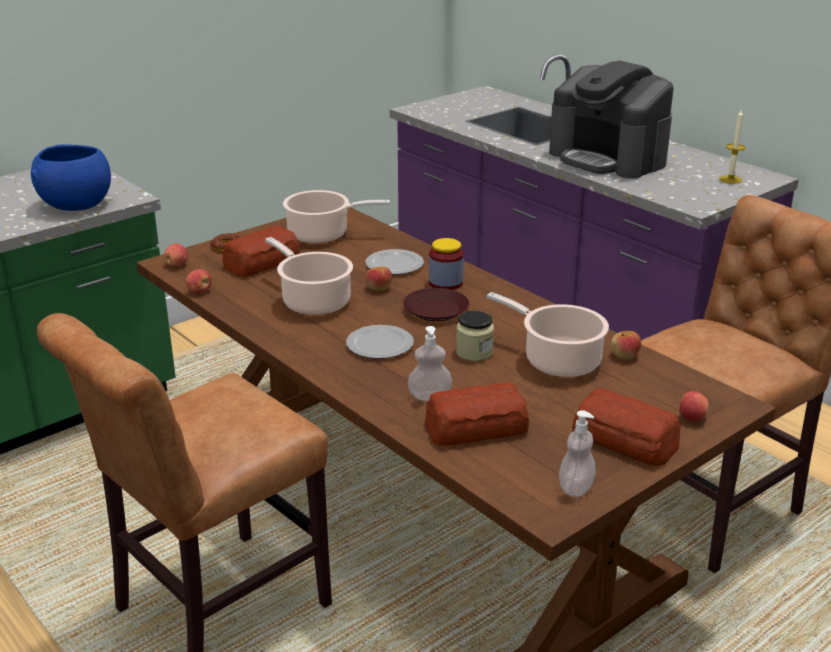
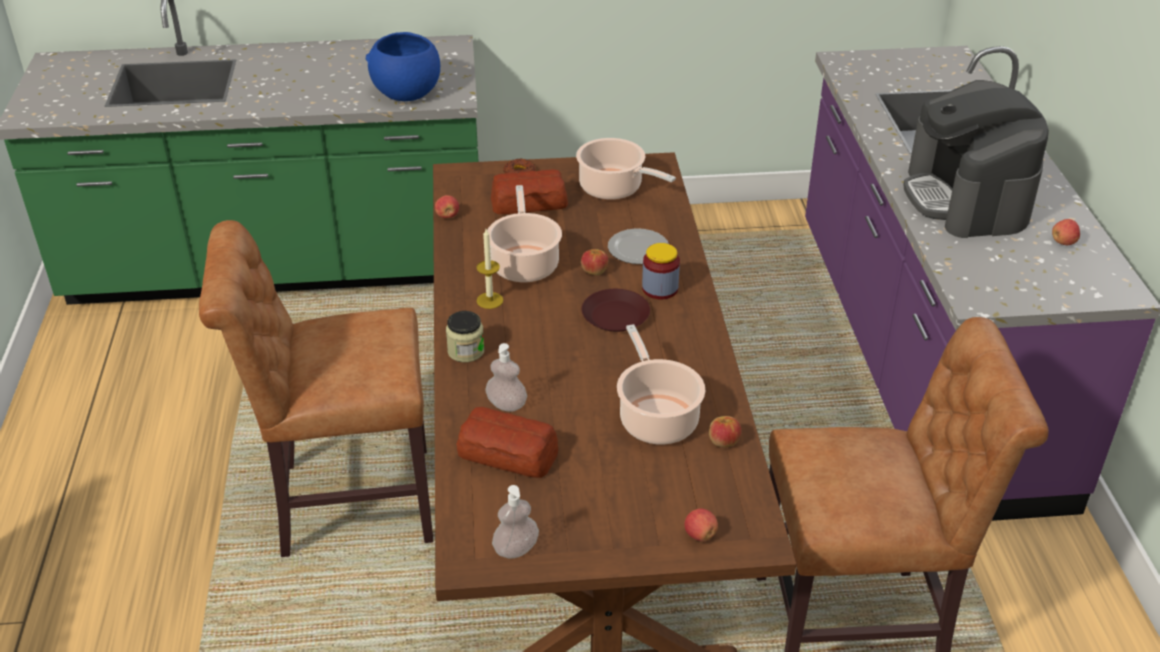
camera: 35 degrees right, 10 degrees up
apple [163,243,188,266] -> apple moved to [1052,219,1080,245]
plate [346,325,414,359] -> none
jar [456,311,494,361] -> jar moved to [446,311,484,362]
bread [572,388,681,466] -> none
candle [719,110,745,184] -> candle moved to [476,229,503,309]

